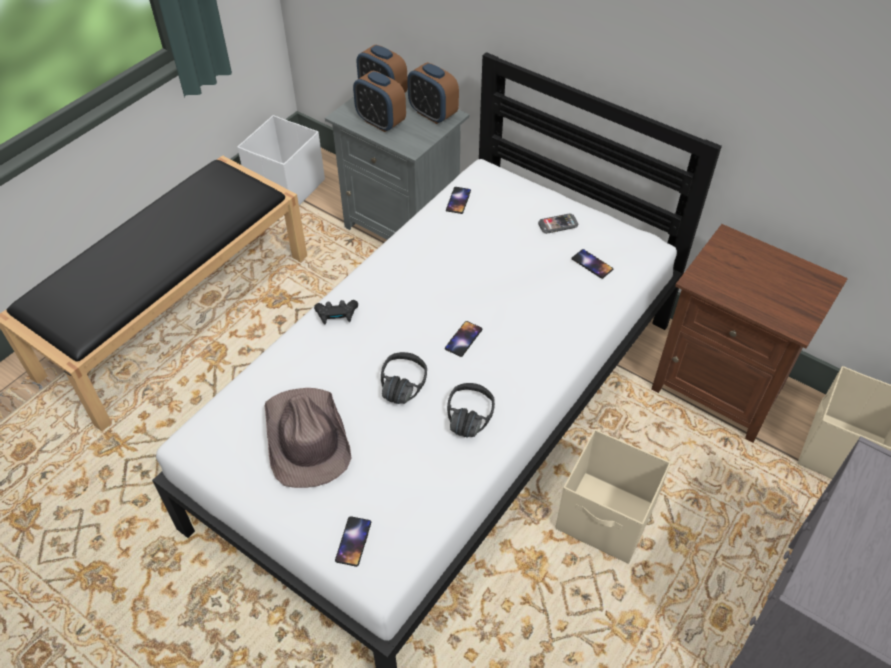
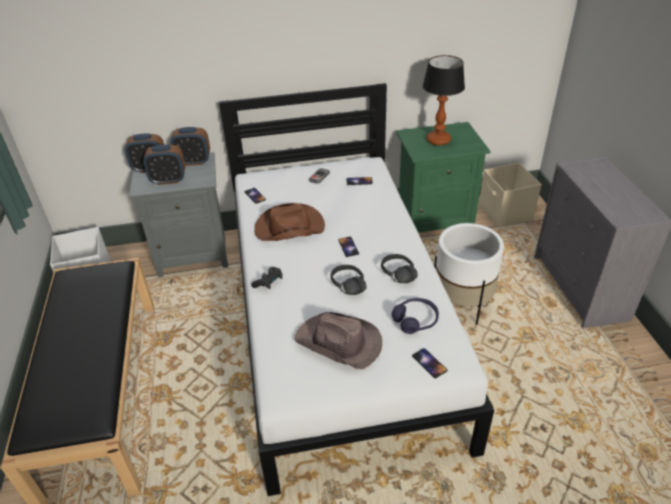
camera: 45 degrees left, 10 degrees down
beige storage box [555,429,671,564] -> white planter [434,223,504,325]
brown nightstand [652,224,848,443] -> green nightstand [396,122,491,233]
none -> brown hat [254,203,325,241]
none -> purple headphones [392,298,439,334]
none -> table lamp [423,55,465,146]

